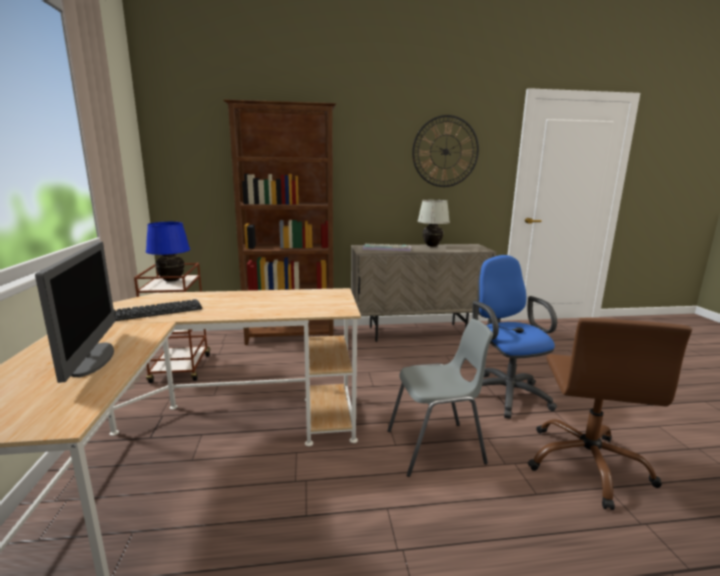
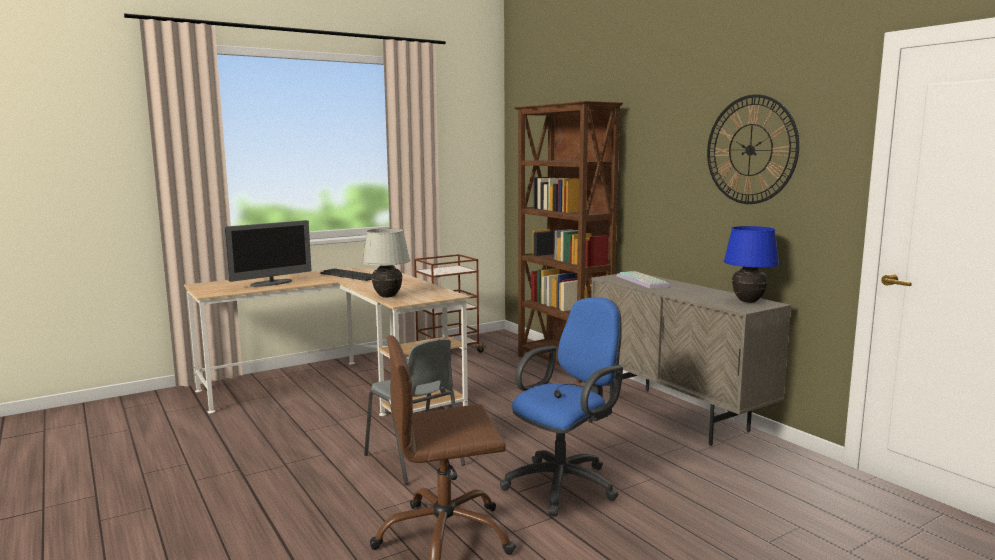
camera: 65 degrees right, 5 degrees down
blue table lamp [146,222,190,282] -> blue table lamp moved to [724,226,779,303]
white table lamp [417,200,450,247] -> white table lamp moved to [363,228,410,298]

